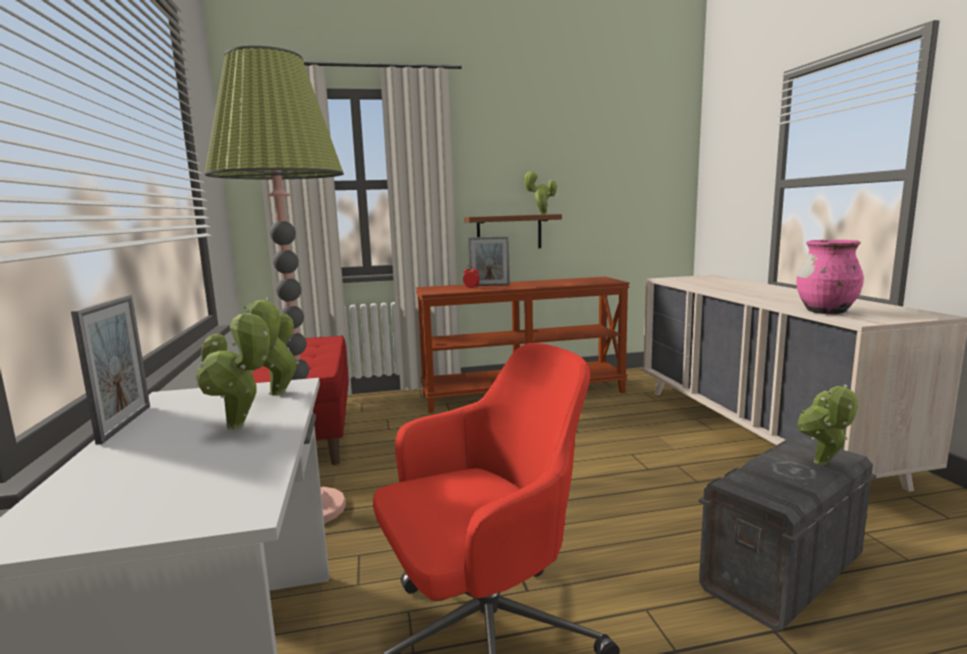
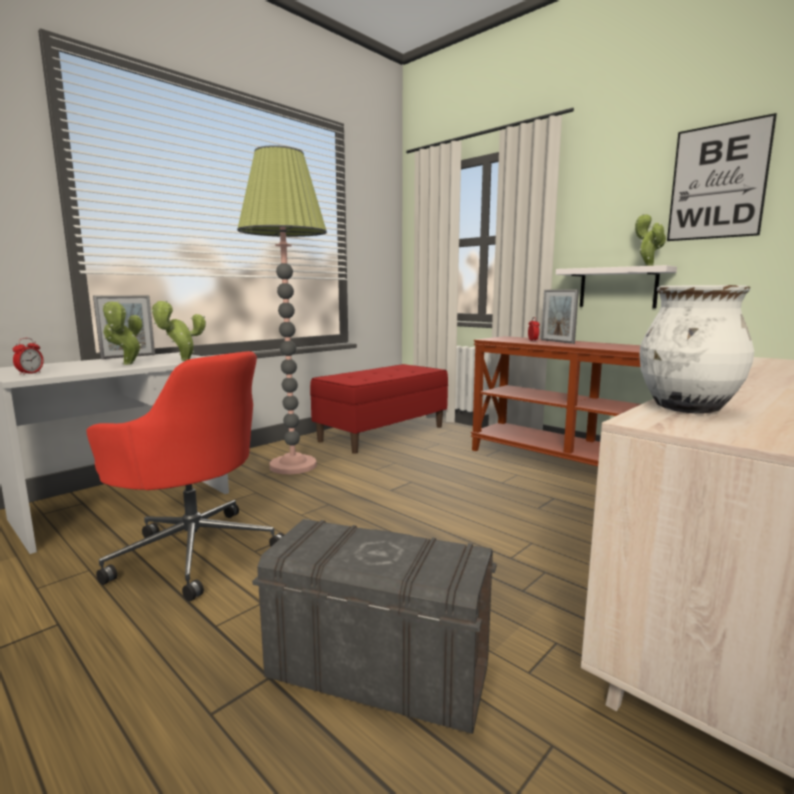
camera: 55 degrees right, 0 degrees up
brown shelf [464,214,562,248] -> white shelf [556,265,677,308]
pink vase [796,240,864,314] -> white vase [639,285,754,413]
potted plant [797,385,858,465] -> none
none -> alarm clock [13,338,44,375]
none -> picture [667,113,777,241]

